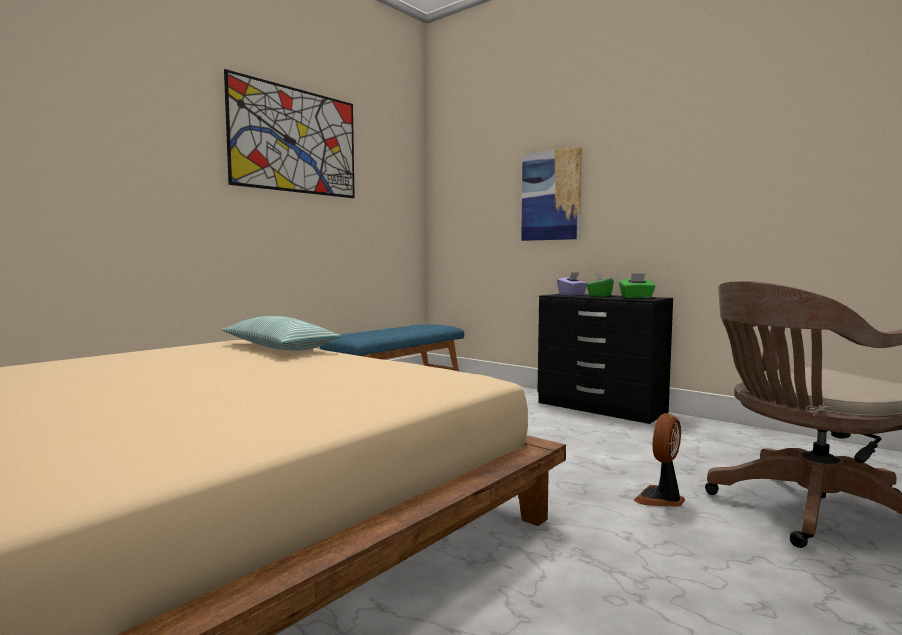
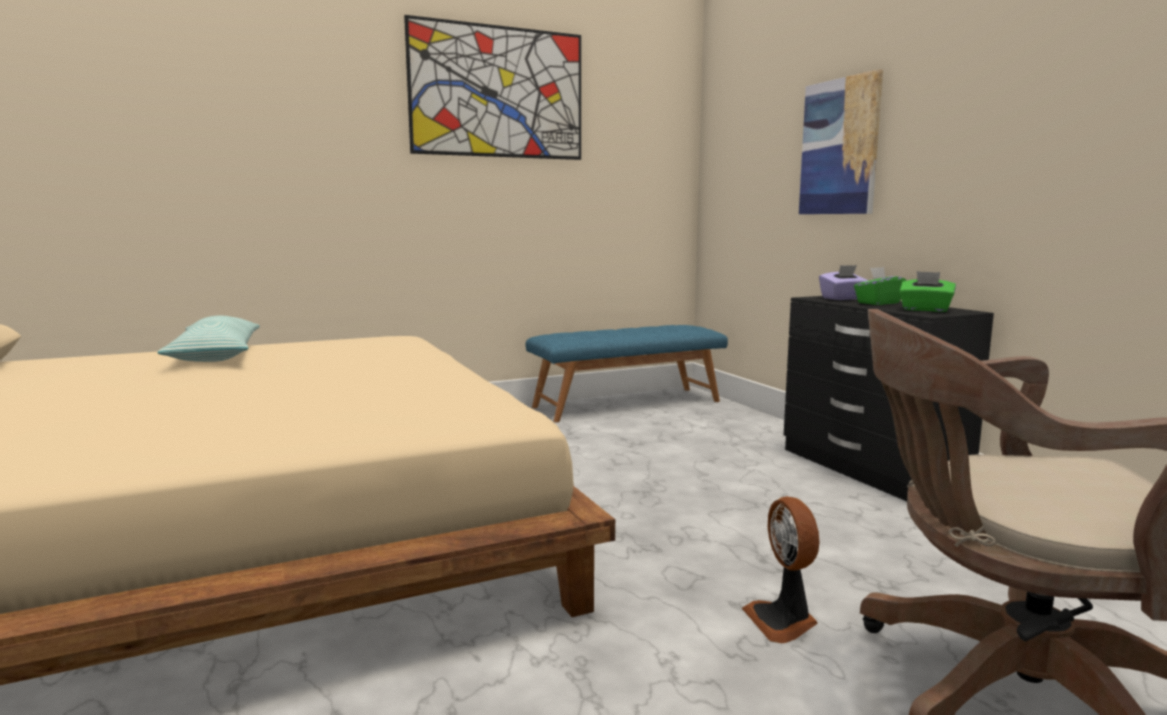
camera: 25 degrees right, 5 degrees up
pillow [222,316,341,351] -> pillow moved to [157,316,260,362]
fan [634,413,685,507] -> fan turned 75 degrees counterclockwise [742,496,819,643]

